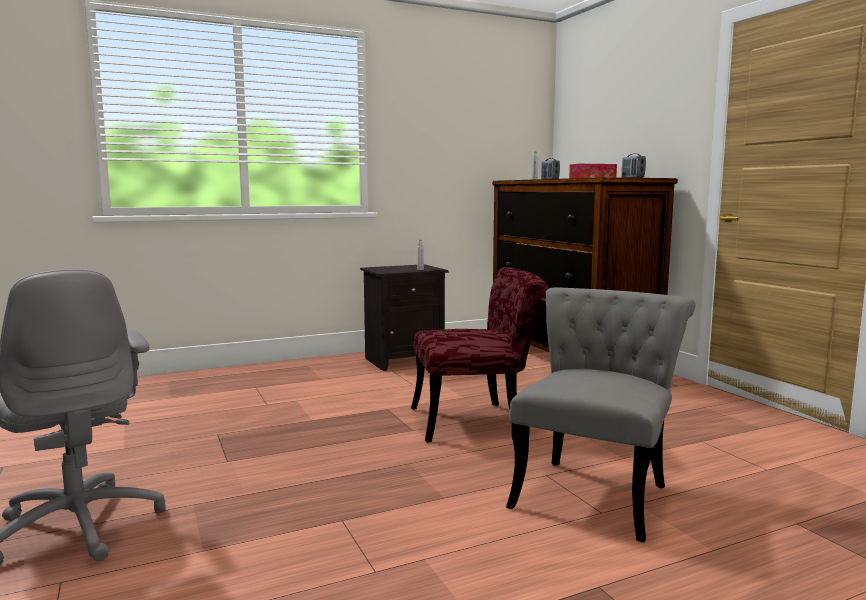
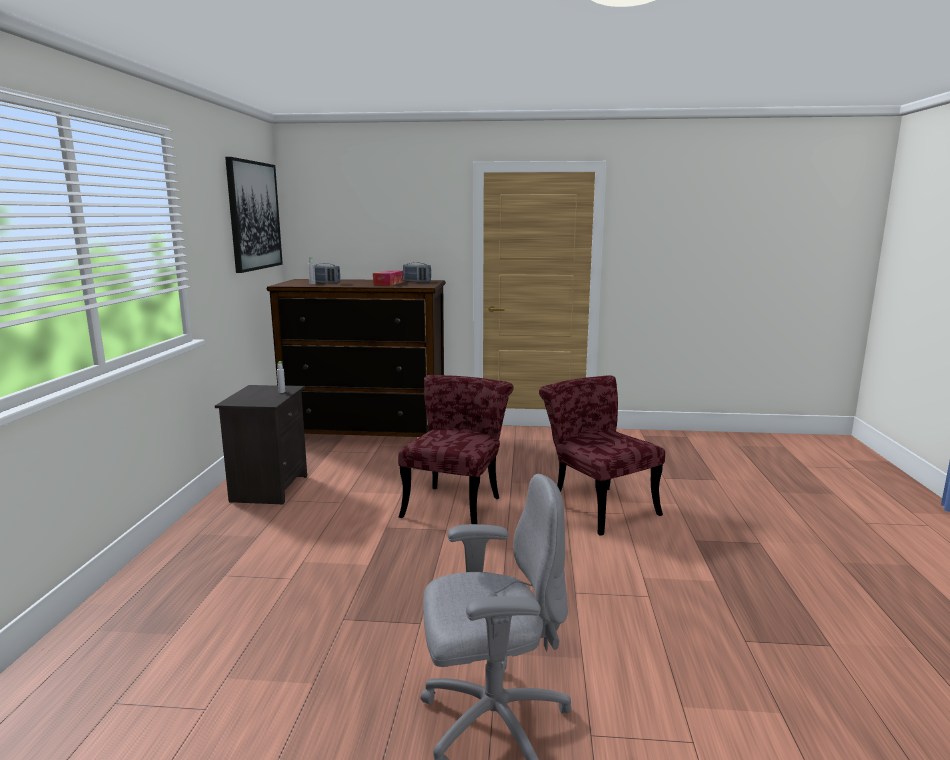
camera: 60 degrees left, 5 degrees up
grey chair [506,287,696,543] -> red chair [539,375,665,536]
none -> picture [225,157,283,273]

